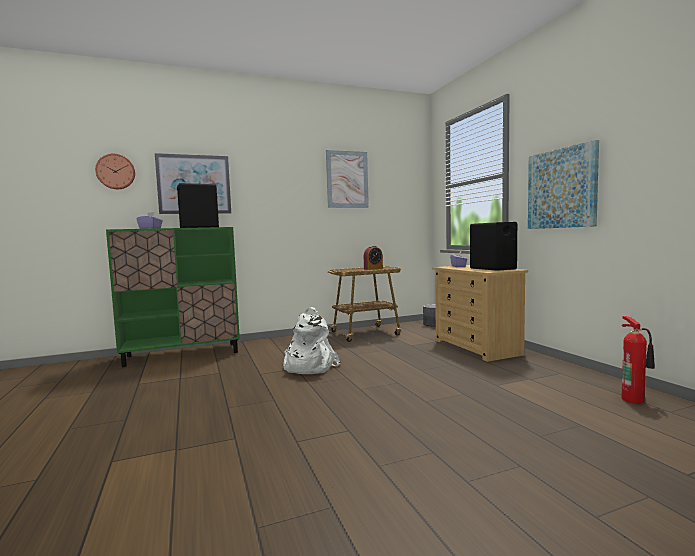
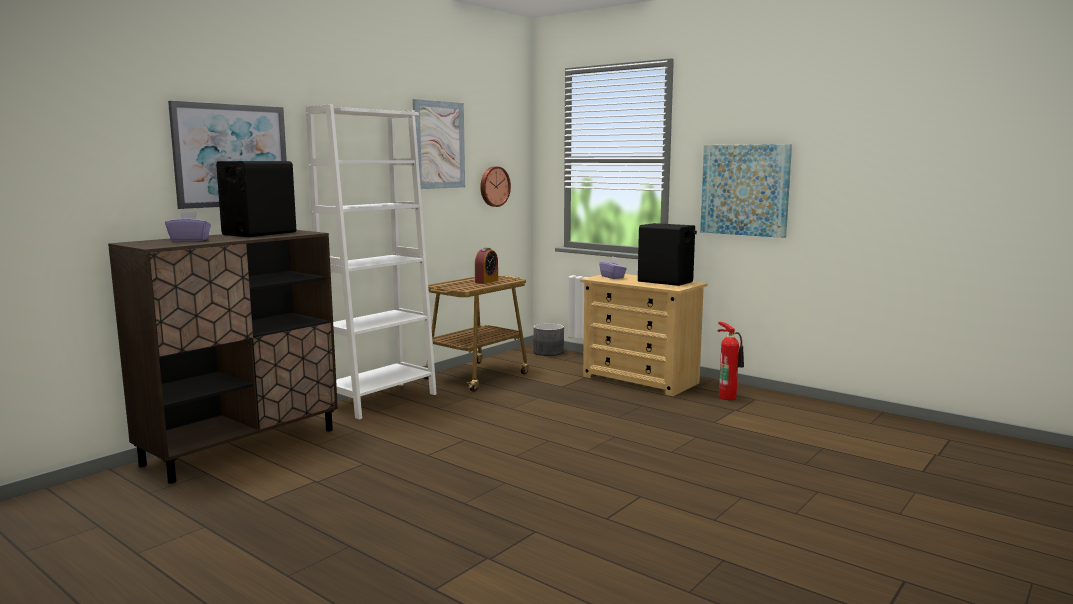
camera: 30 degrees left, 5 degrees up
wall clock [95,154,135,189] -> wall clock moved to [480,167,511,207]
green cabinet [106,227,240,367] -> brown cabinet [108,230,338,484]
white backpack [283,307,340,374] -> none
fire extinguisher [621,316,655,404] -> fire extinguisher moved to [717,322,744,400]
none -> white bookcase [306,104,437,420]

